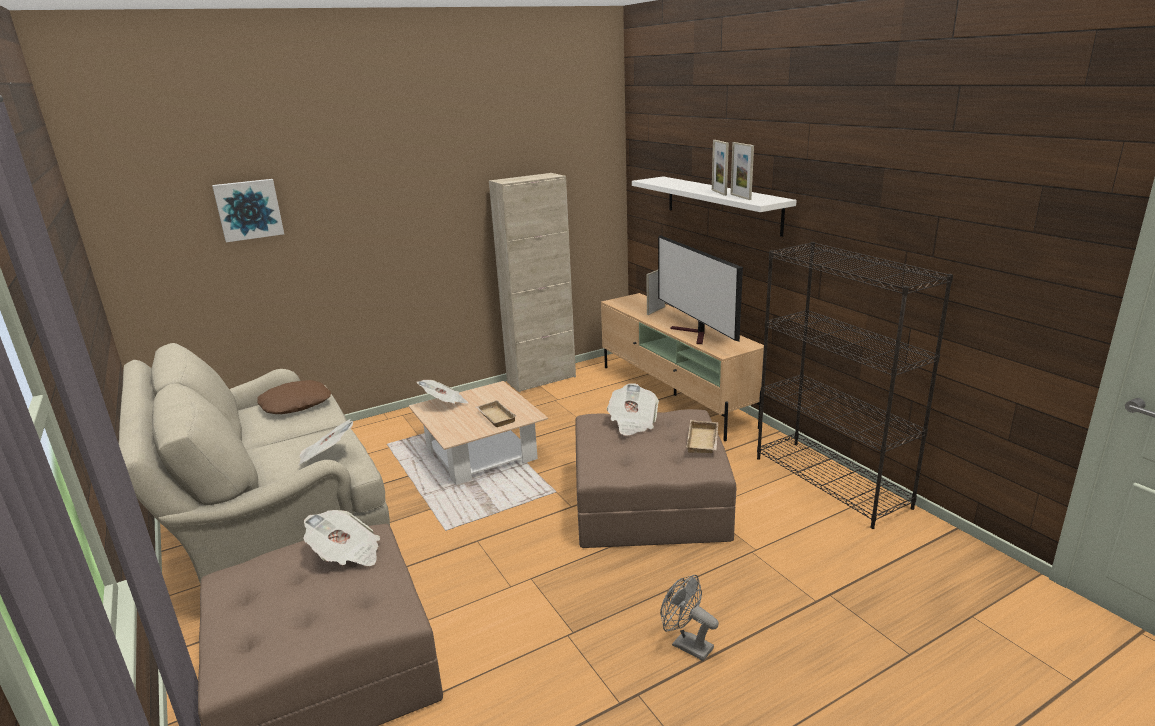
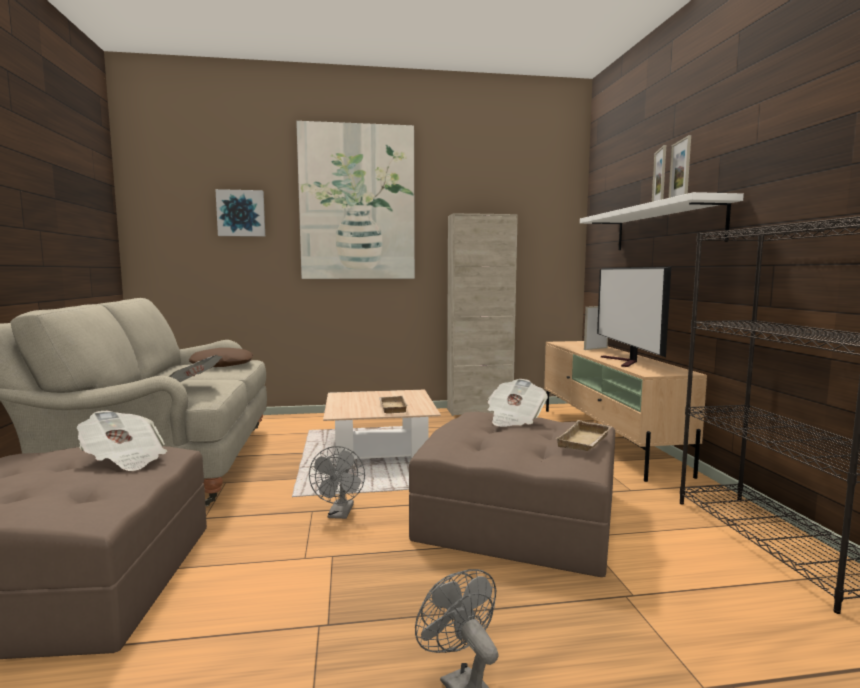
camera: 20 degrees right, 15 degrees down
newspaper [416,380,468,404] -> none
none -> picture [296,121,415,279]
none -> grey fan [309,446,365,519]

